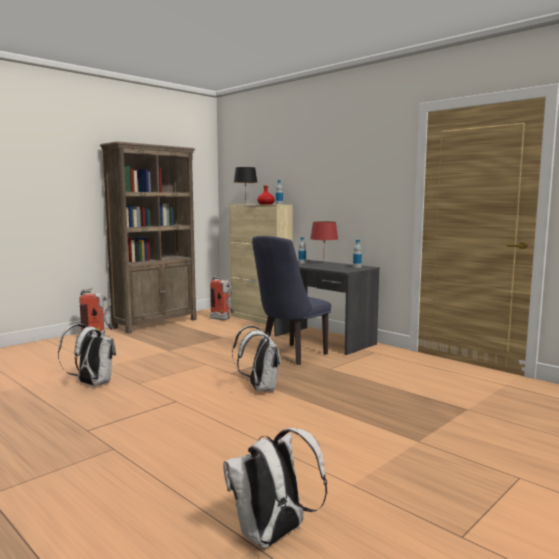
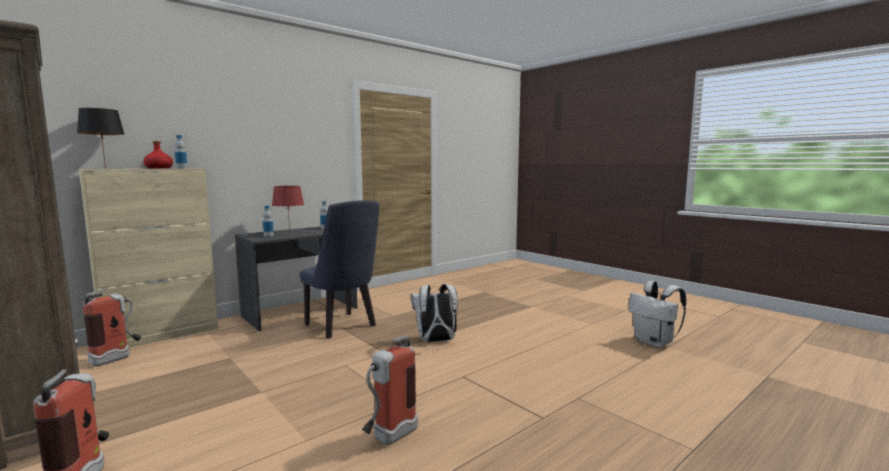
camera: 85 degrees left, 0 degrees up
white backpack [58,324,116,386] -> fire extinguisher [362,335,418,445]

